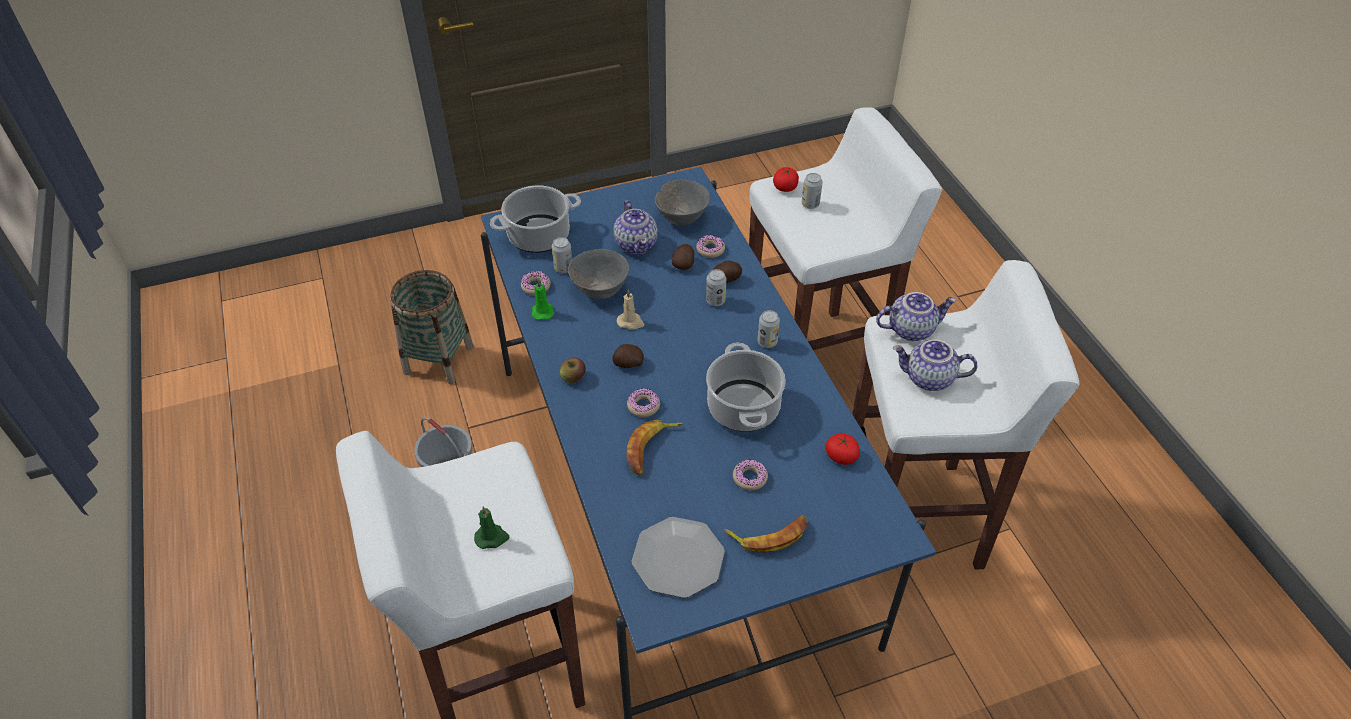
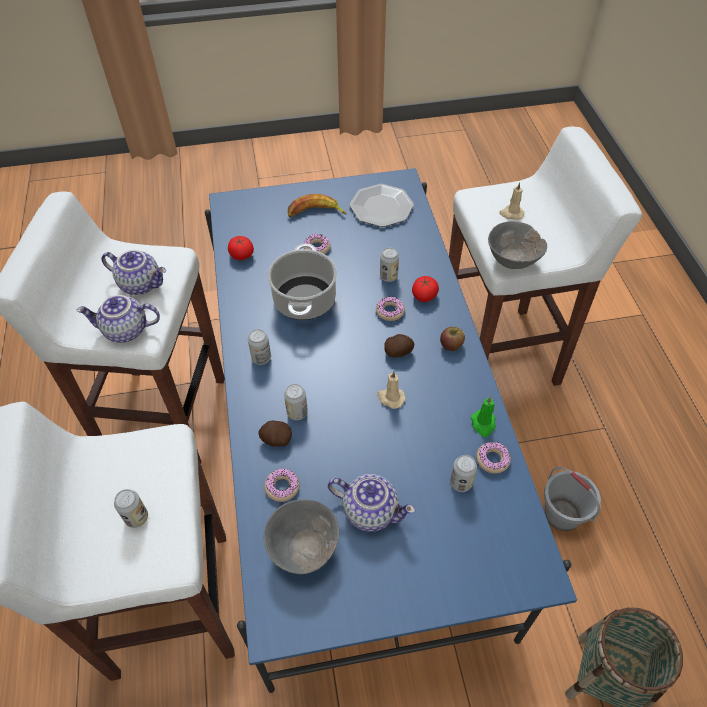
camera: 170 degrees left, 5 degrees up
green candle [474,506,509,549] -> beige candle [499,182,524,220]
cooking pot [490,186,581,253] -> none
grey bowl [568,249,629,299] -> grey bowl moved to [488,221,547,269]
teapot [614,200,658,255] -> teapot turned 120 degrees clockwise [328,474,415,532]
banana [626,420,683,476] -> can [380,248,399,282]
potato [672,244,694,270] -> none
tomato [773,167,799,192] -> tomato moved to [412,276,439,302]

